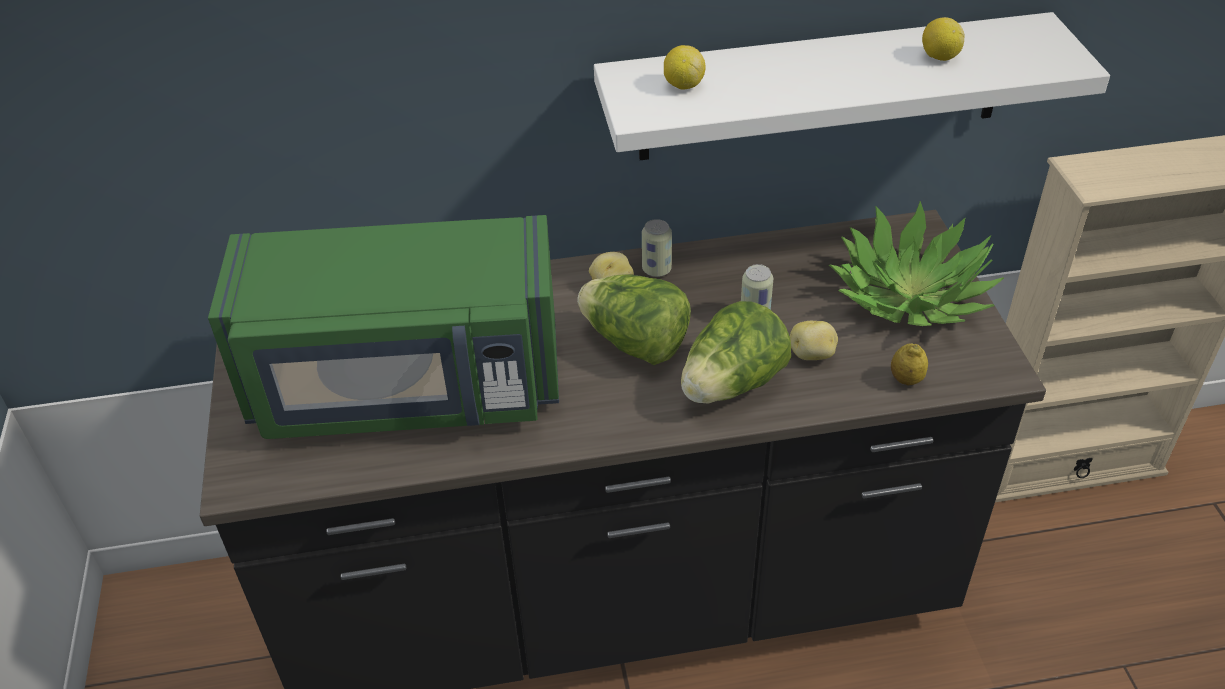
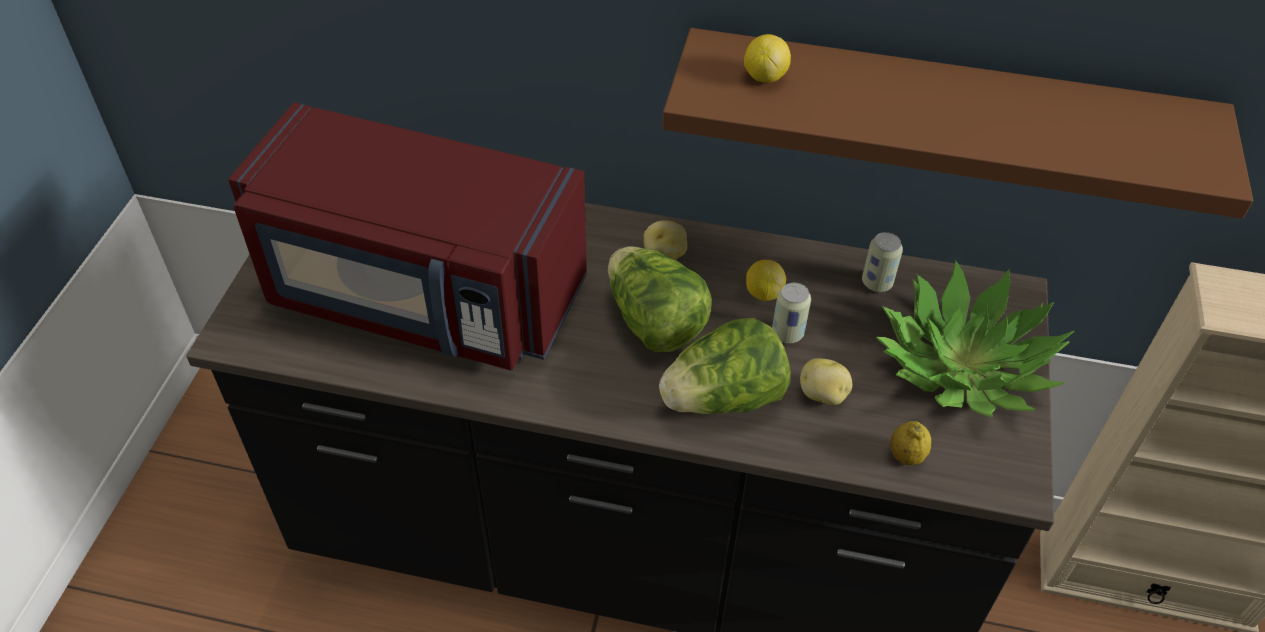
camera: 20 degrees right, 5 degrees up
green microwave [208,215,559,439] -> red microwave [228,102,587,370]
white shelf [594,12,1110,160] -> brown shelf [662,28,1253,219]
can [642,219,672,277] -> can moved to [862,232,903,292]
lemon [922,17,965,61] -> lemon moved to [746,260,786,301]

